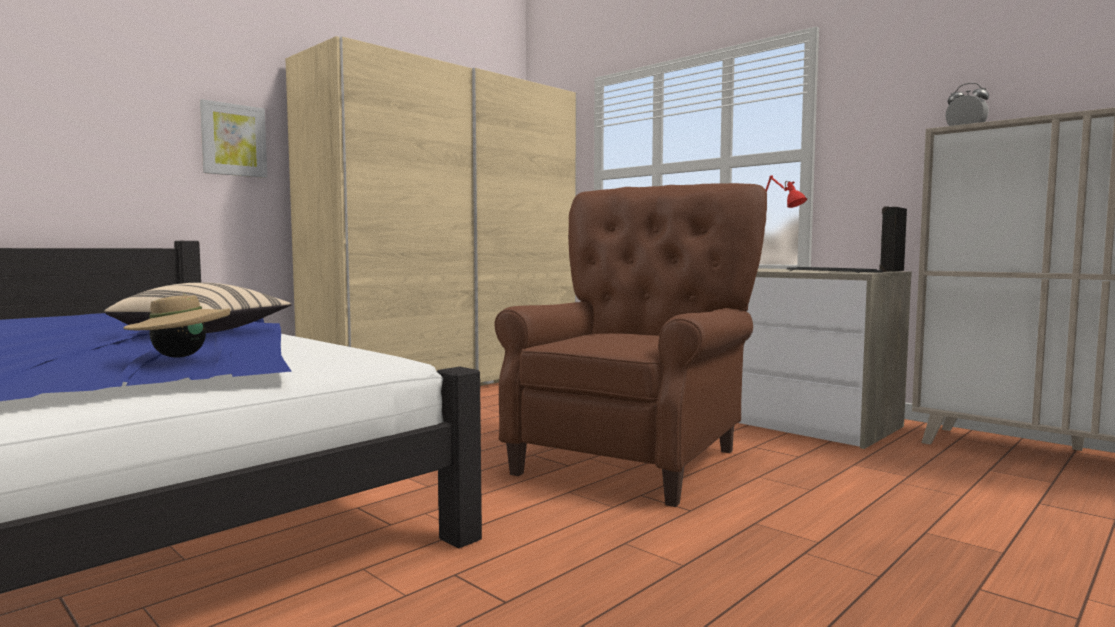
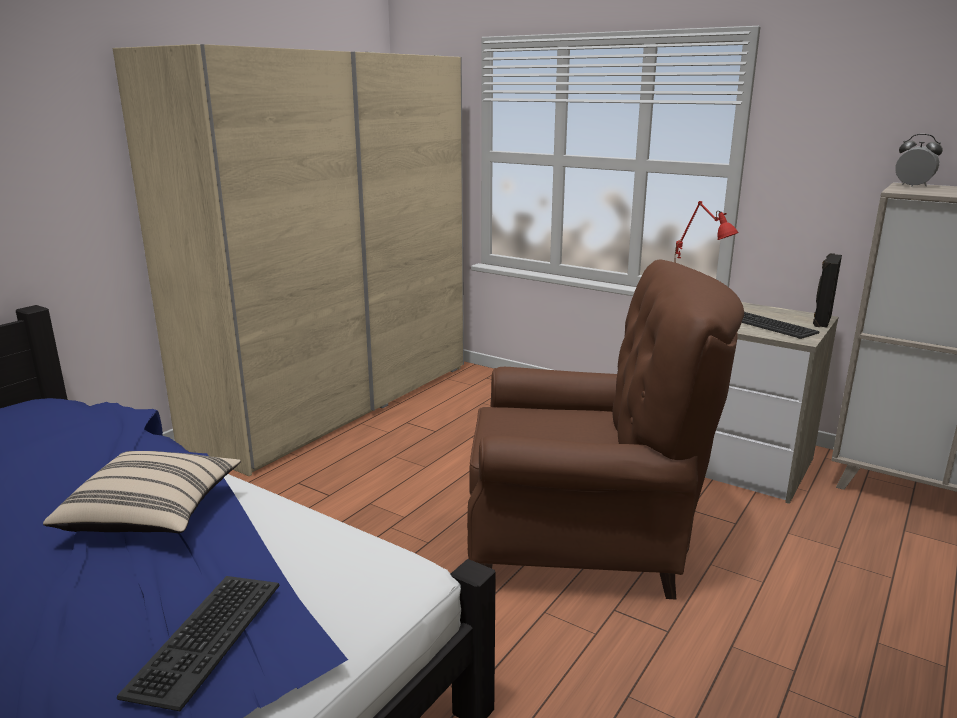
camera: 10 degrees left, 15 degrees up
beige hat [123,293,230,358] -> keyboard [117,576,279,711]
picture [200,99,267,178] -> none
brown armchair [495,183,767,507] -> brown armchair turned 75 degrees clockwise [467,259,744,599]

